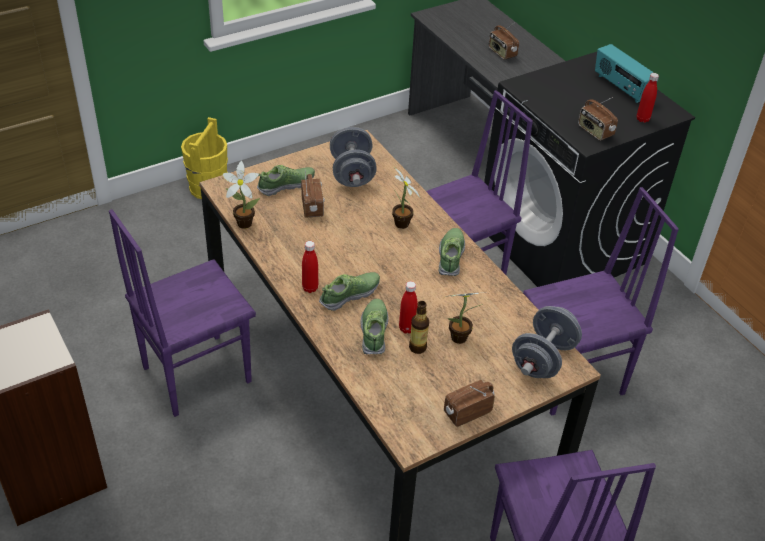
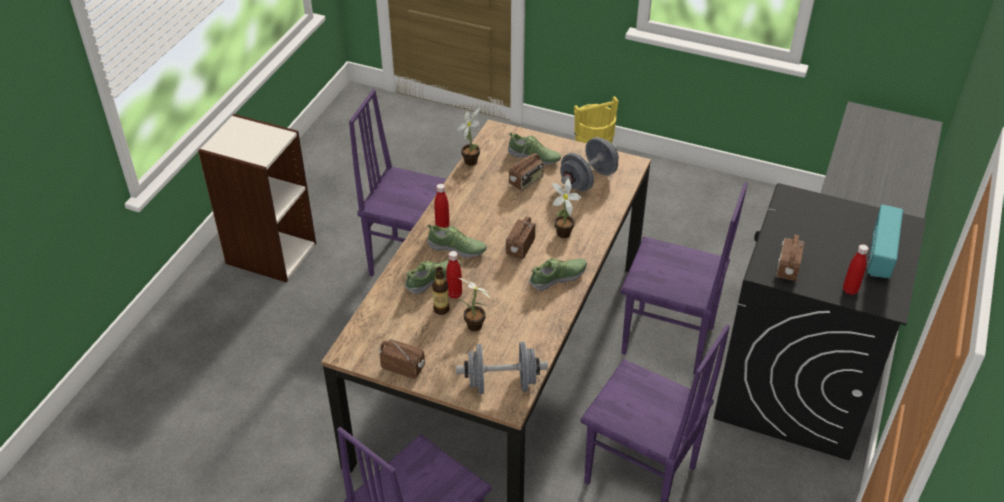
camera: 55 degrees right, 0 degrees up
radio [489,23,519,60] -> radio moved to [506,216,536,259]

